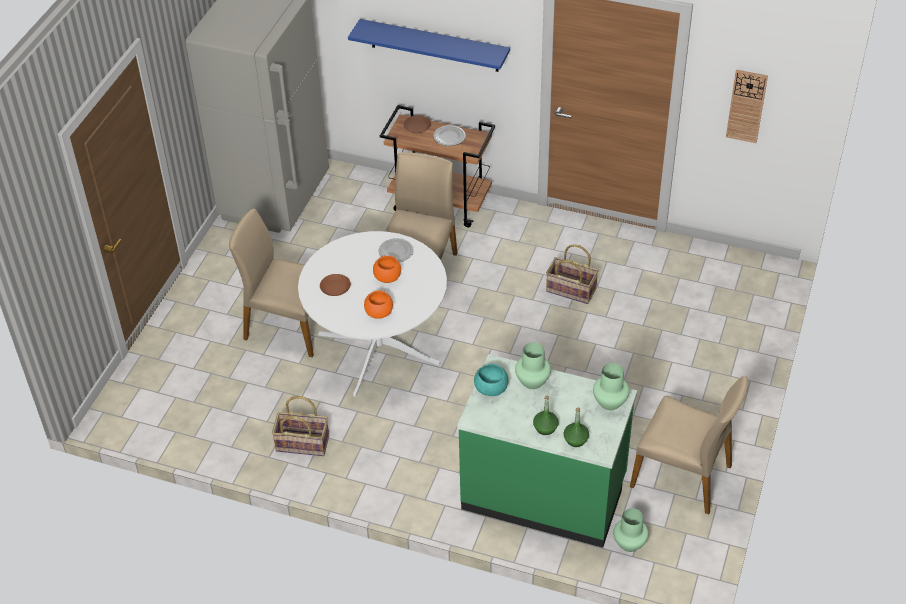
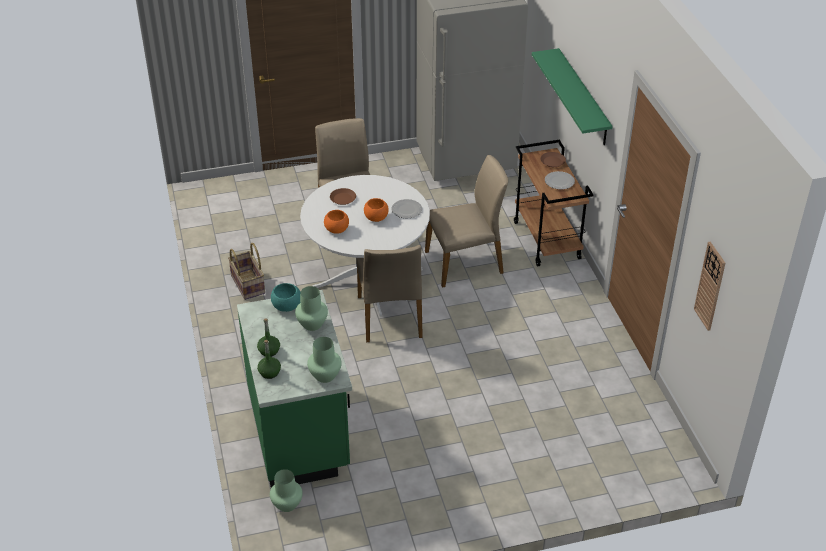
camera: 55 degrees right, 5 degrees down
blue shelf [348,19,510,72] -> green shelf [532,48,612,145]
basket [546,244,599,304] -> none
beige chair [630,376,748,514] -> beige chair moved to [356,245,423,342]

